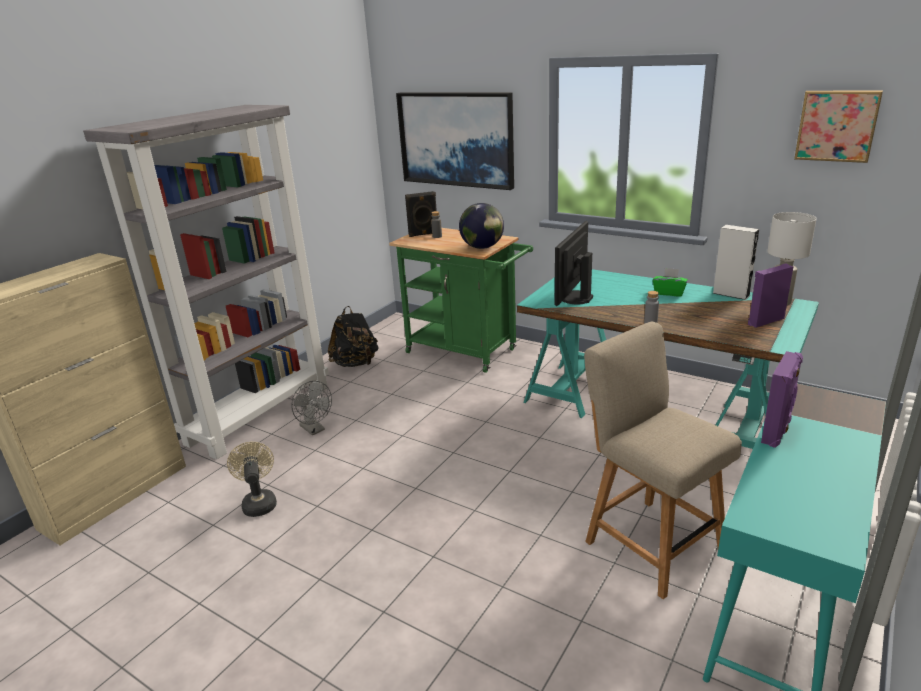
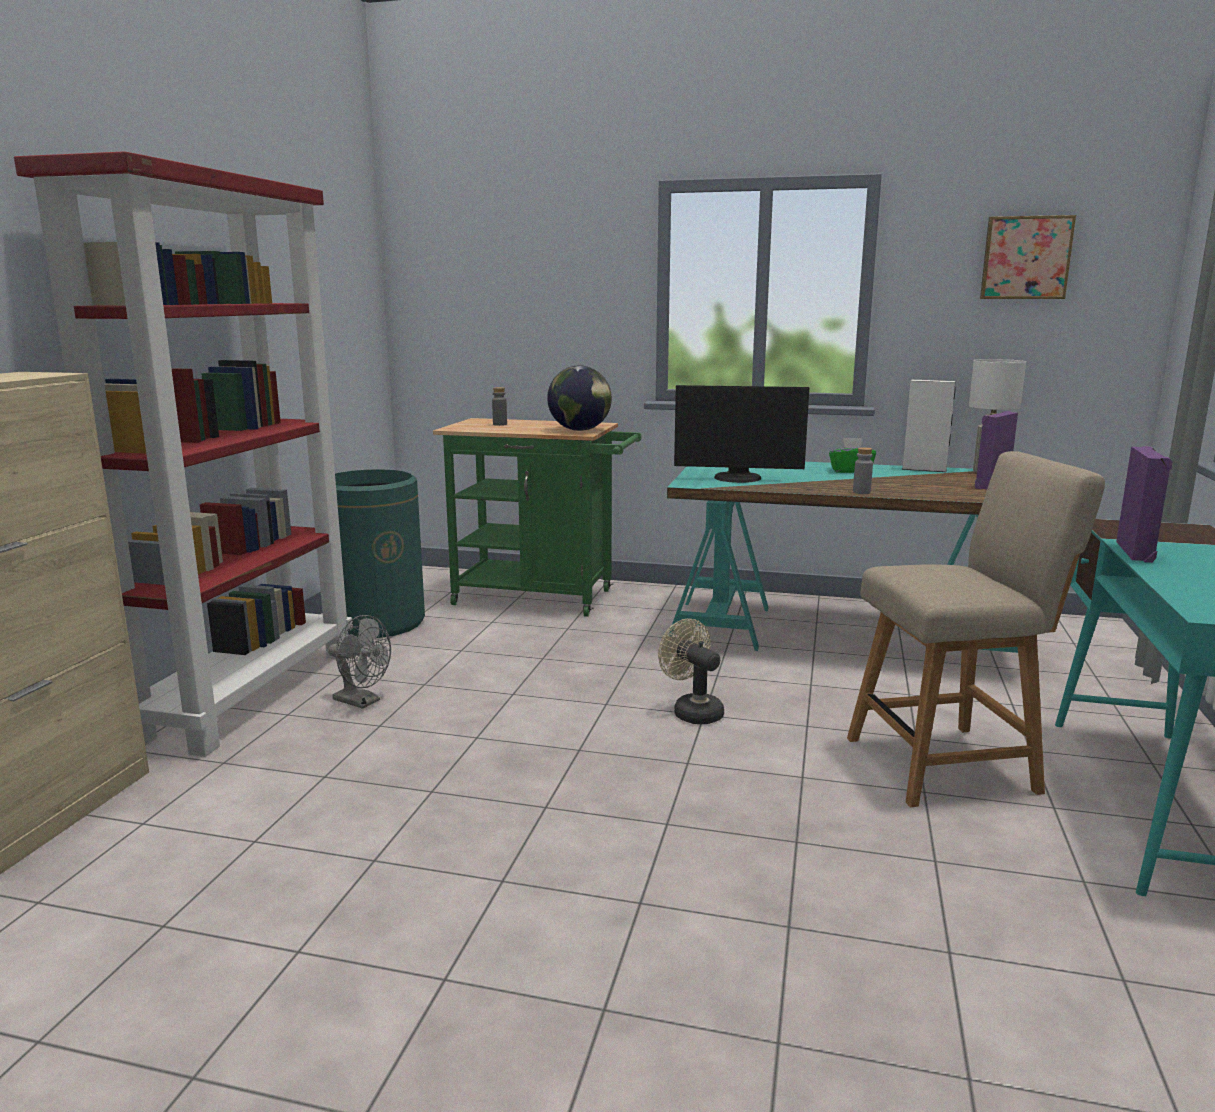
camera: 20 degrees left, 10 degrees down
grey bookcase [83,105,329,460] -> red bookcase [14,151,353,757]
beige fan [227,442,277,517] -> beige fan moved to [658,618,724,724]
black backpack [328,306,379,367] -> green trash can [335,469,425,638]
picture [396,92,514,190] -> none
black speaker [405,191,437,237] -> none
monitor [555,221,593,306] -> monitor turned 90 degrees counterclockwise [674,385,809,483]
beige chair [584,321,742,599] -> beige chair turned 135 degrees clockwise [847,451,1105,807]

